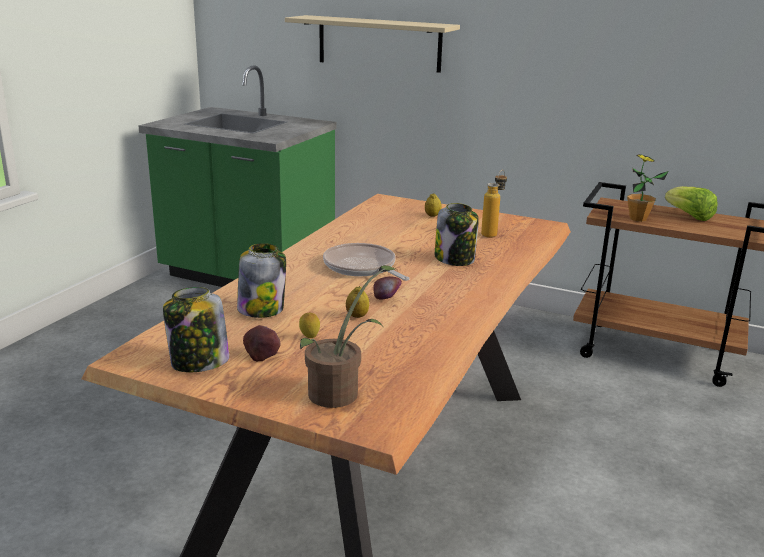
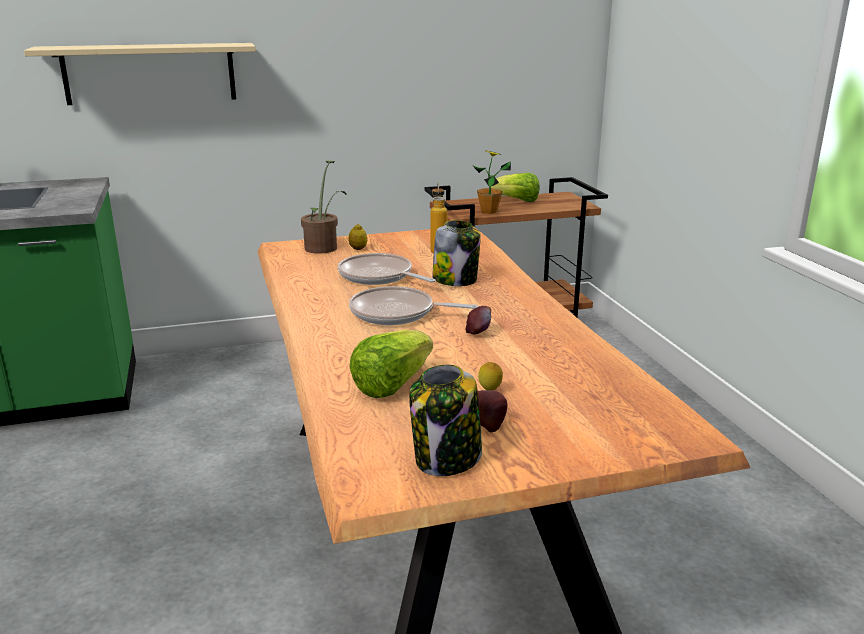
camera: 40 degrees left, 0 degrees up
jar [237,243,286,318] -> lettuce [349,330,433,398]
potted plant [300,265,398,408] -> potted plant moved to [301,161,346,254]
lemon [346,286,369,318] -> none
none -> frying pan [338,253,436,285]

